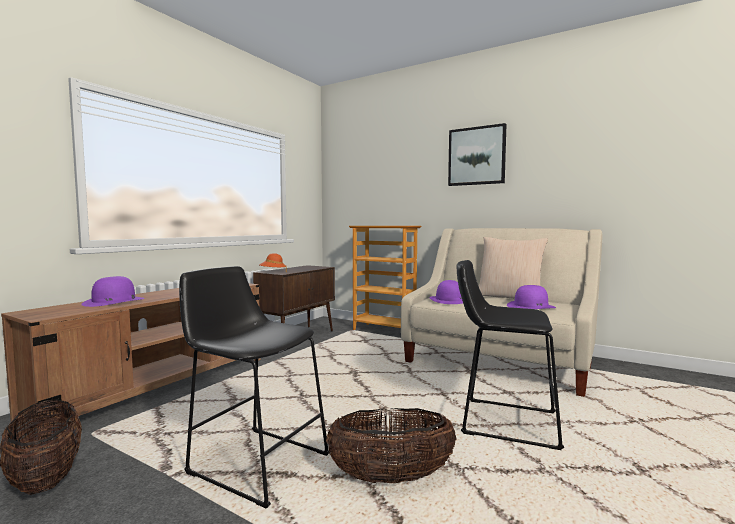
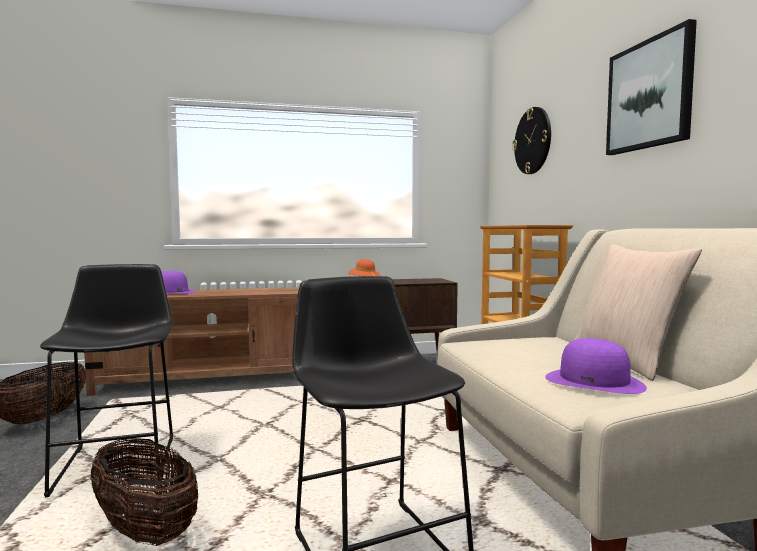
camera: 45 degrees right, 0 degrees up
purple hat [429,280,463,304] -> none
none -> wall clock [513,107,551,174]

